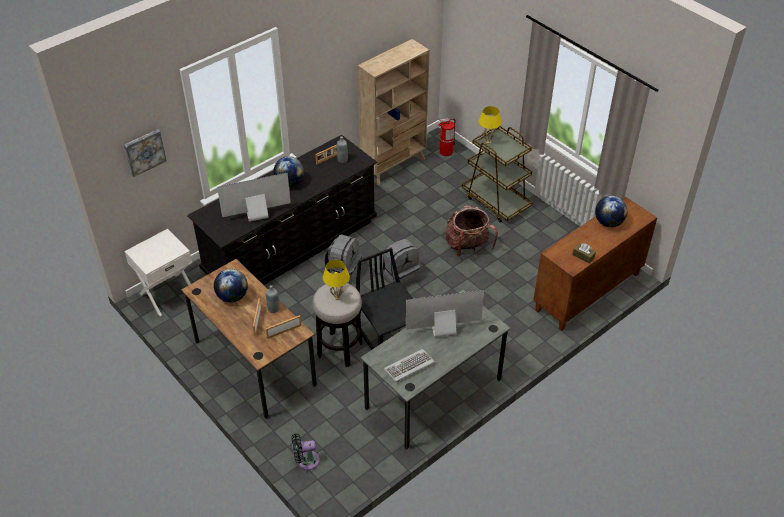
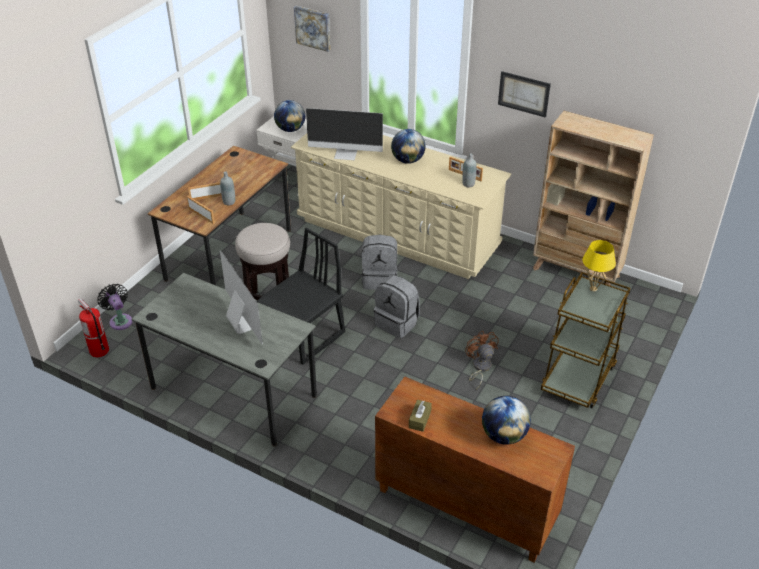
camera: 70 degrees right, 5 degrees down
black dresser [187,135,377,285] -> beige dresser [291,133,512,279]
globe [214,269,248,303] -> globe moved to [274,100,305,132]
monitor [217,173,291,222] -> monitor turned 135 degrees clockwise [306,108,383,160]
yellow table lamp [323,260,350,300] -> none
keyboard [384,349,435,382] -> none
fire extinguisher [438,118,456,156] -> fire extinguisher moved to [78,298,109,357]
backpack [446,205,498,256] -> brown fan [465,331,499,390]
none -> picture [498,71,551,118]

